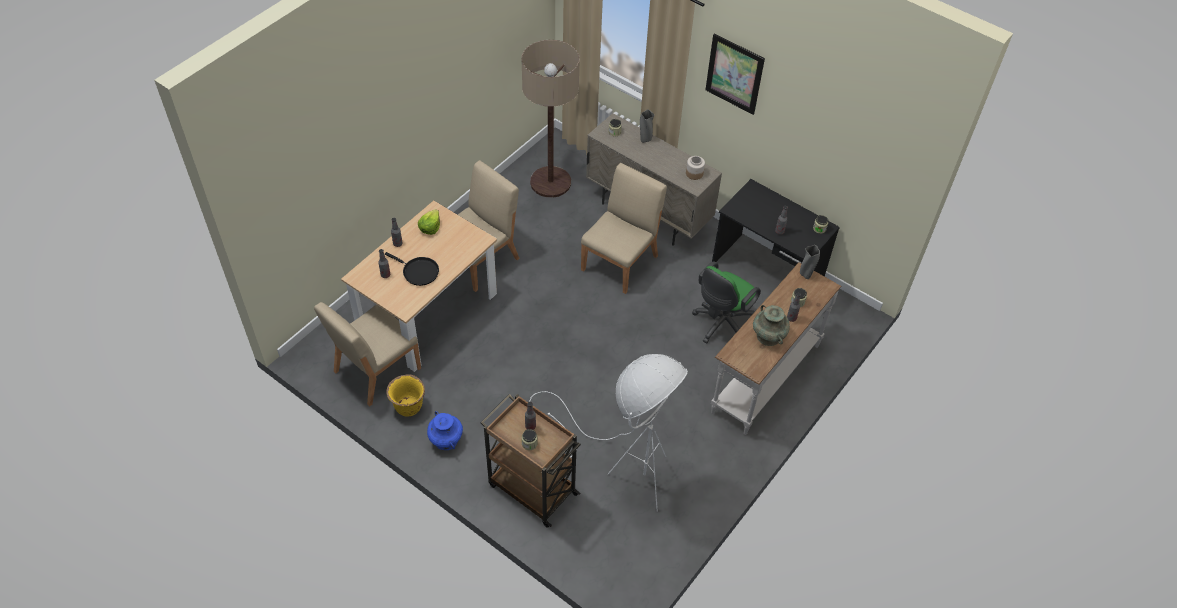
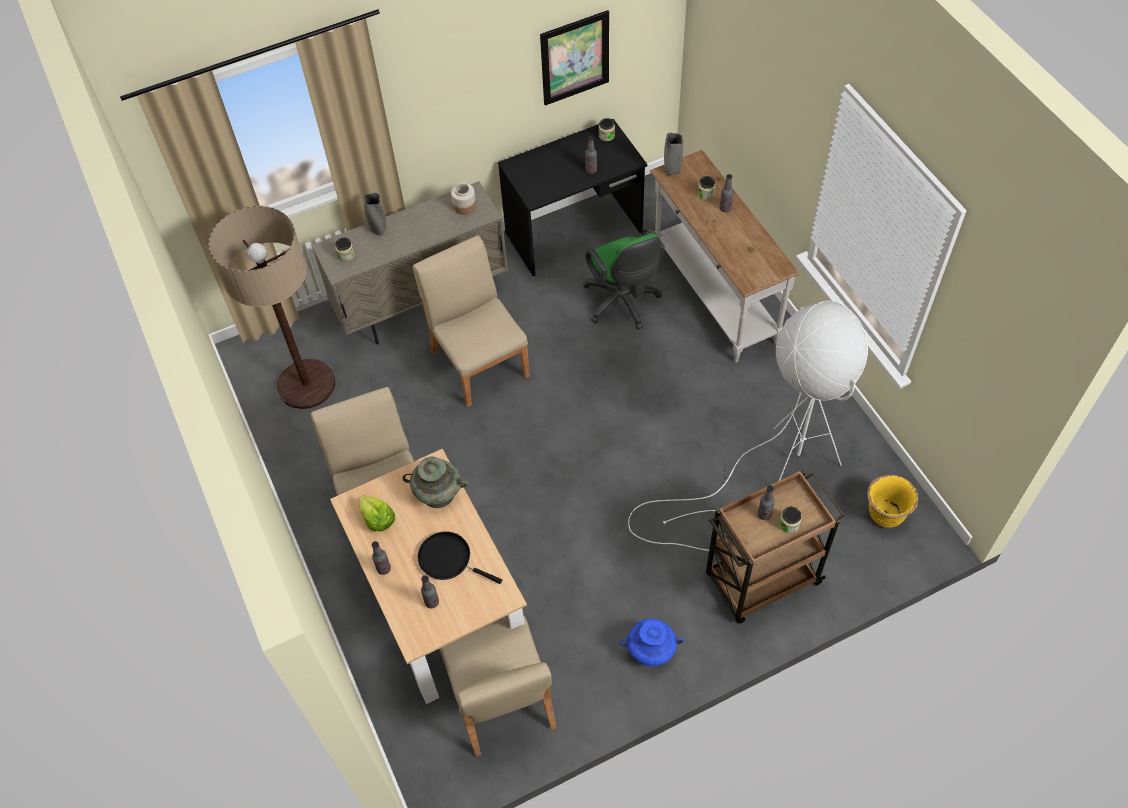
camera: 60 degrees left, 5 degrees up
black frying pan [385,252,439,286] -> black frying pan turned 120 degrees counterclockwise [418,532,502,584]
yellow planter [386,374,425,417] -> yellow planter moved to [867,474,918,528]
picture [705,33,765,115] -> picture moved to [540,10,609,106]
turquoise vase [753,305,790,346] -> turquoise vase moved to [402,457,468,508]

